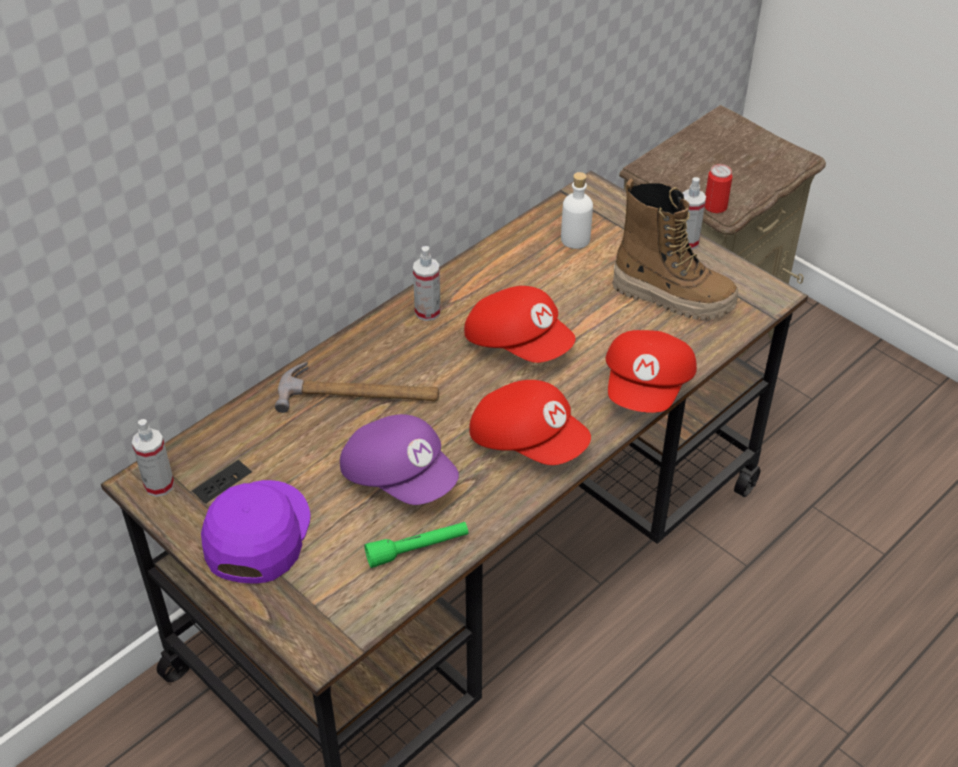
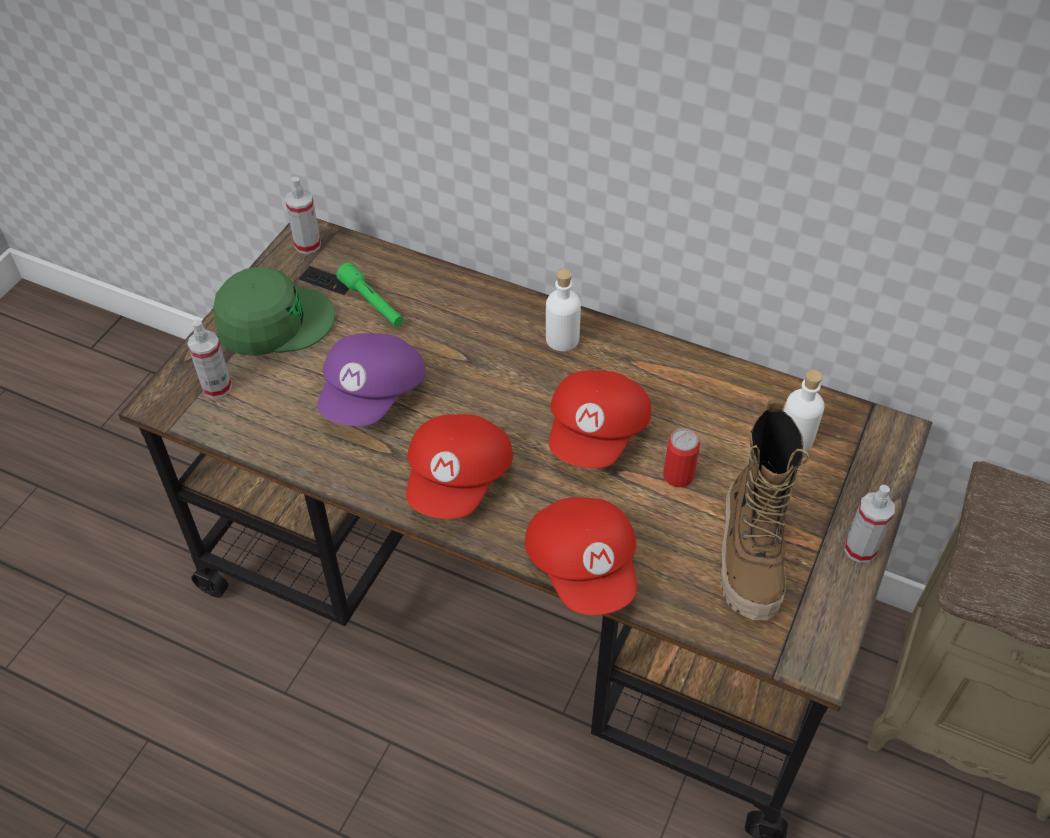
camera: 70 degrees right, 5 degrees up
purple cap [201,480,311,584] -> green cap [213,267,335,356]
hammer [275,362,439,413] -> none
green flashlight [364,522,468,568] -> green flashlight moved to [336,262,403,327]
spray bottle [413,246,441,321] -> spray bottle moved to [187,320,232,399]
red cap [606,330,697,413] -> red cap turned 105 degrees counterclockwise [525,497,637,615]
can [705,164,732,213] -> can moved to [663,428,700,487]
none -> white bottle [546,269,581,351]

